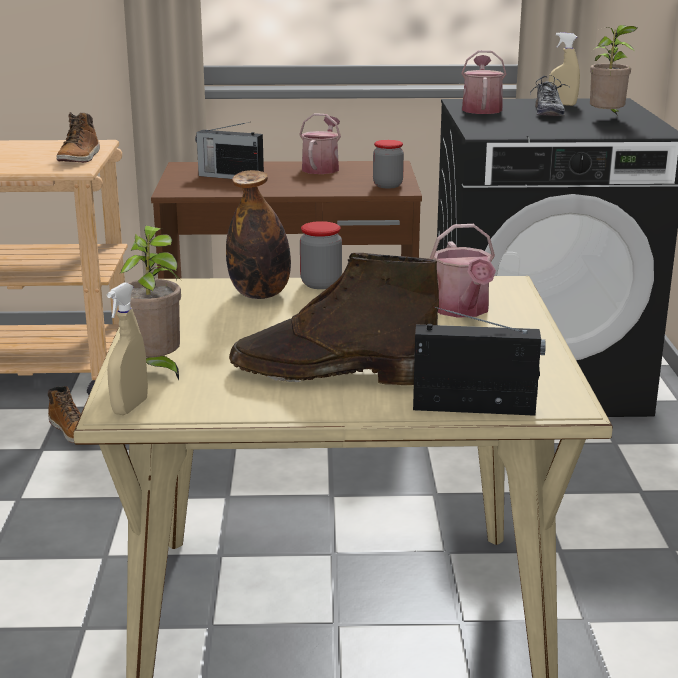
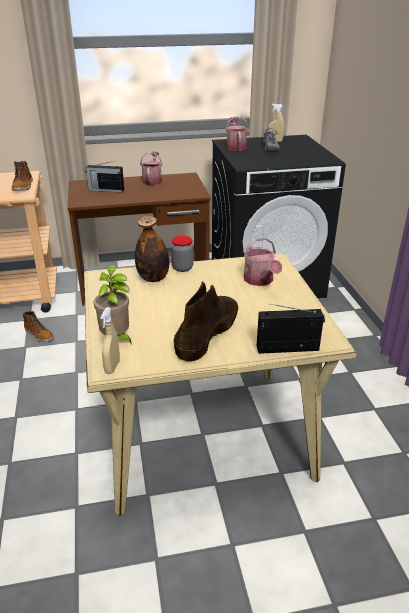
camera: 10 degrees left, 10 degrees up
brown boot [229,253,439,385] -> brown boot turned 120 degrees clockwise [174,281,238,361]
jar [373,140,404,188] -> none
potted plant [590,25,637,116] -> none

